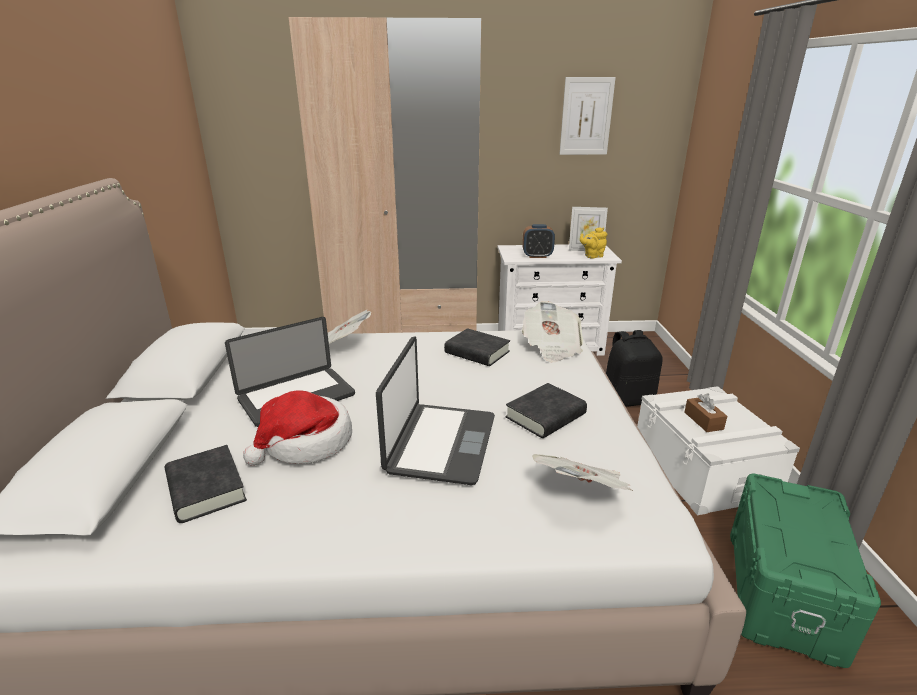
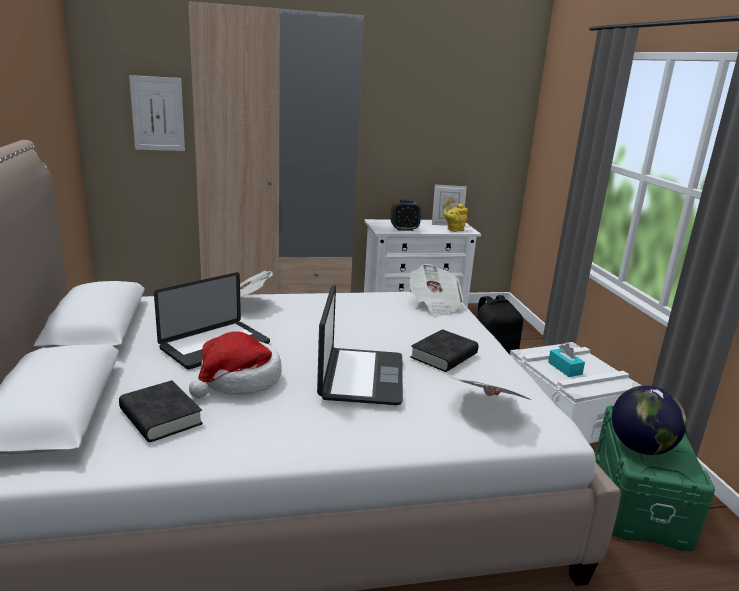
camera: 10 degrees left, 5 degrees down
black book [444,328,510,366] -> none
picture [560,77,616,155] -> picture moved to [129,75,185,151]
brown tissue box [684,393,727,432] -> turquoise tissue box [548,343,585,377]
none -> globe [612,385,686,455]

